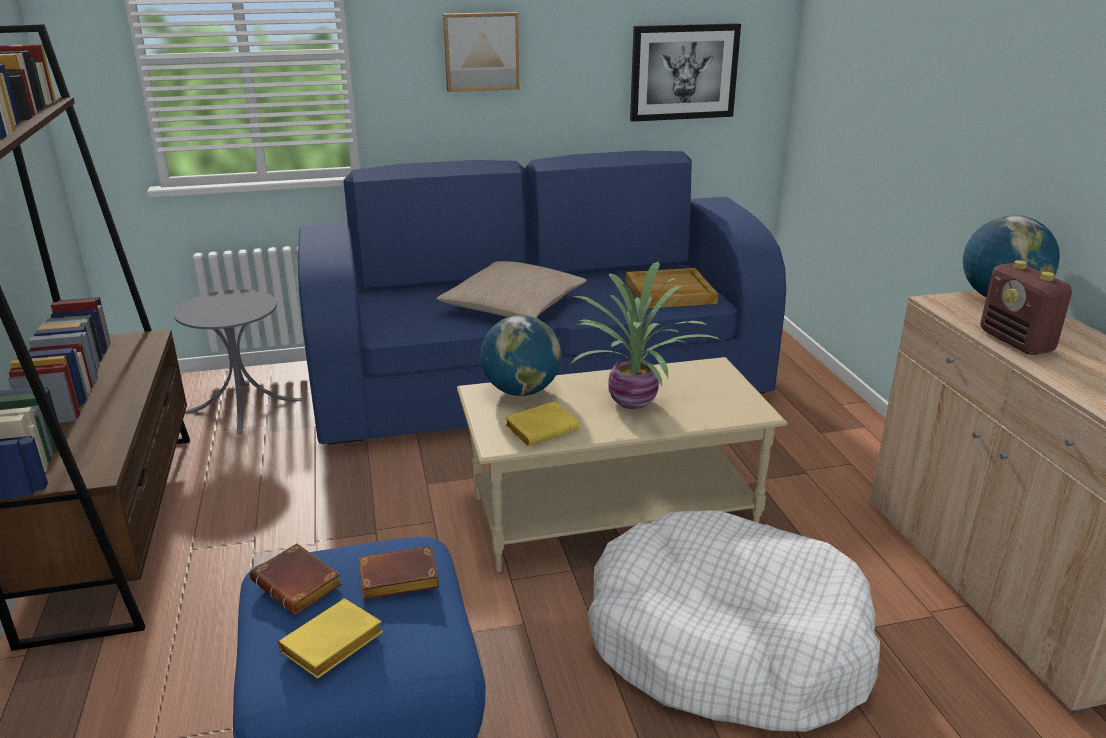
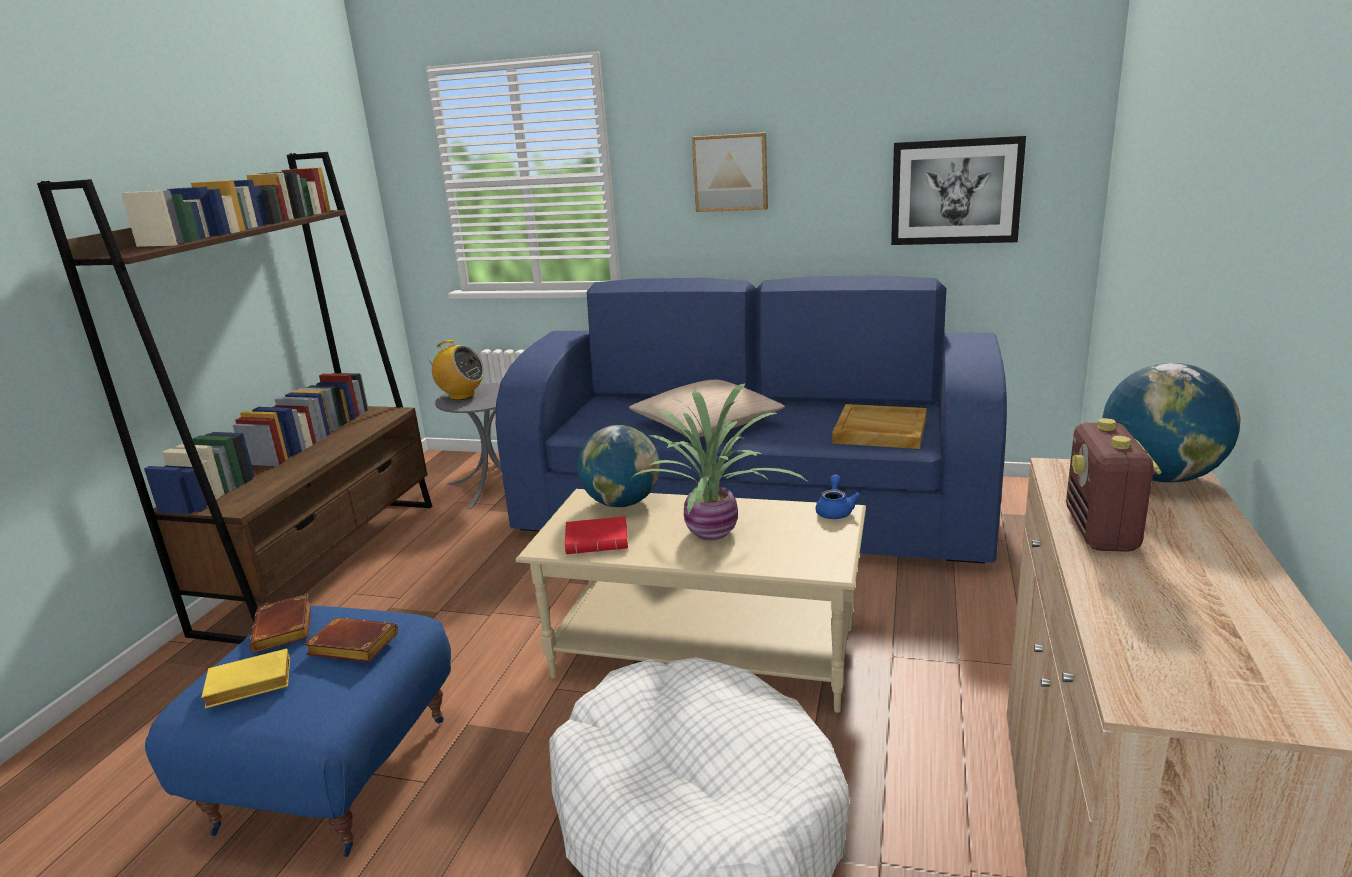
camera: 30 degrees right, 5 degrees down
yellow book [505,401,579,446] -> red book [565,516,628,554]
none -> radio [424,340,484,400]
none -> blue teapot [816,475,860,519]

